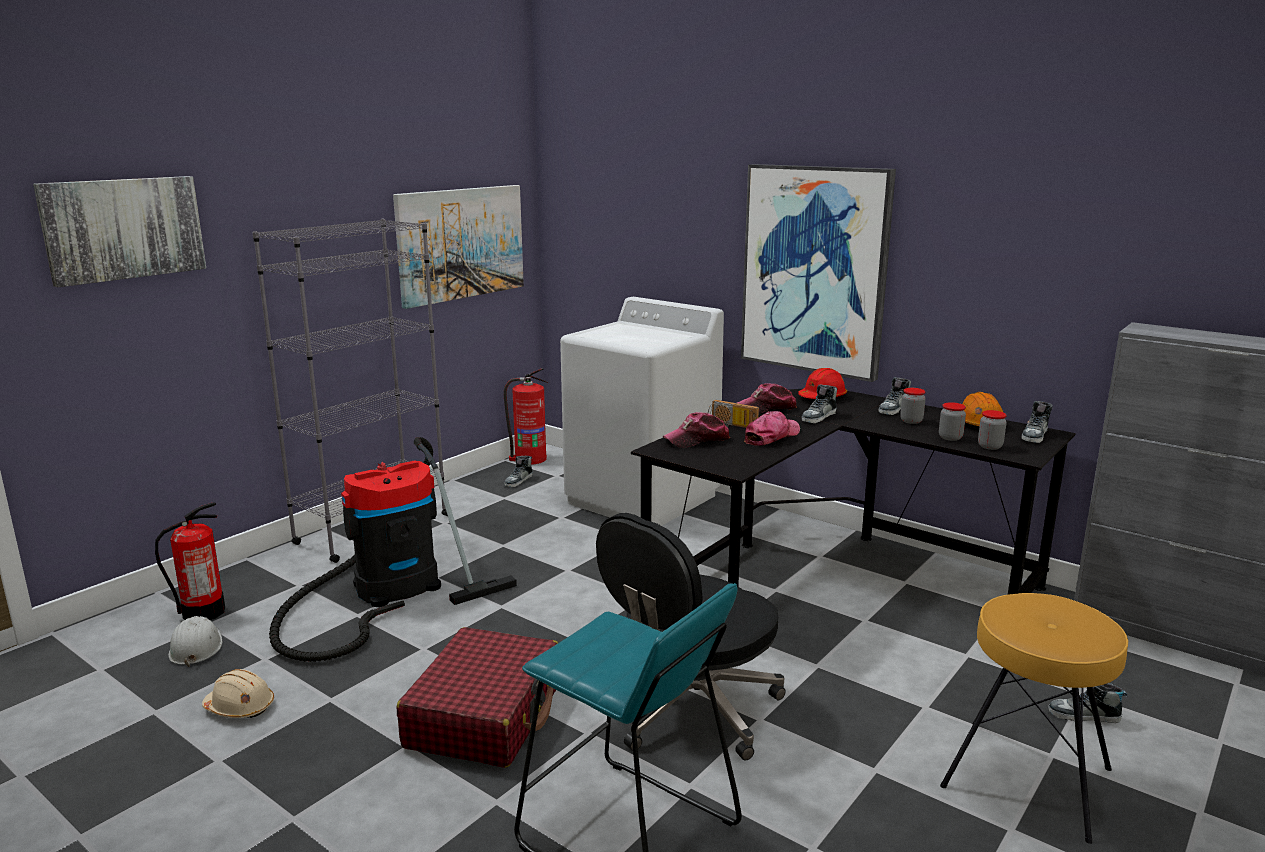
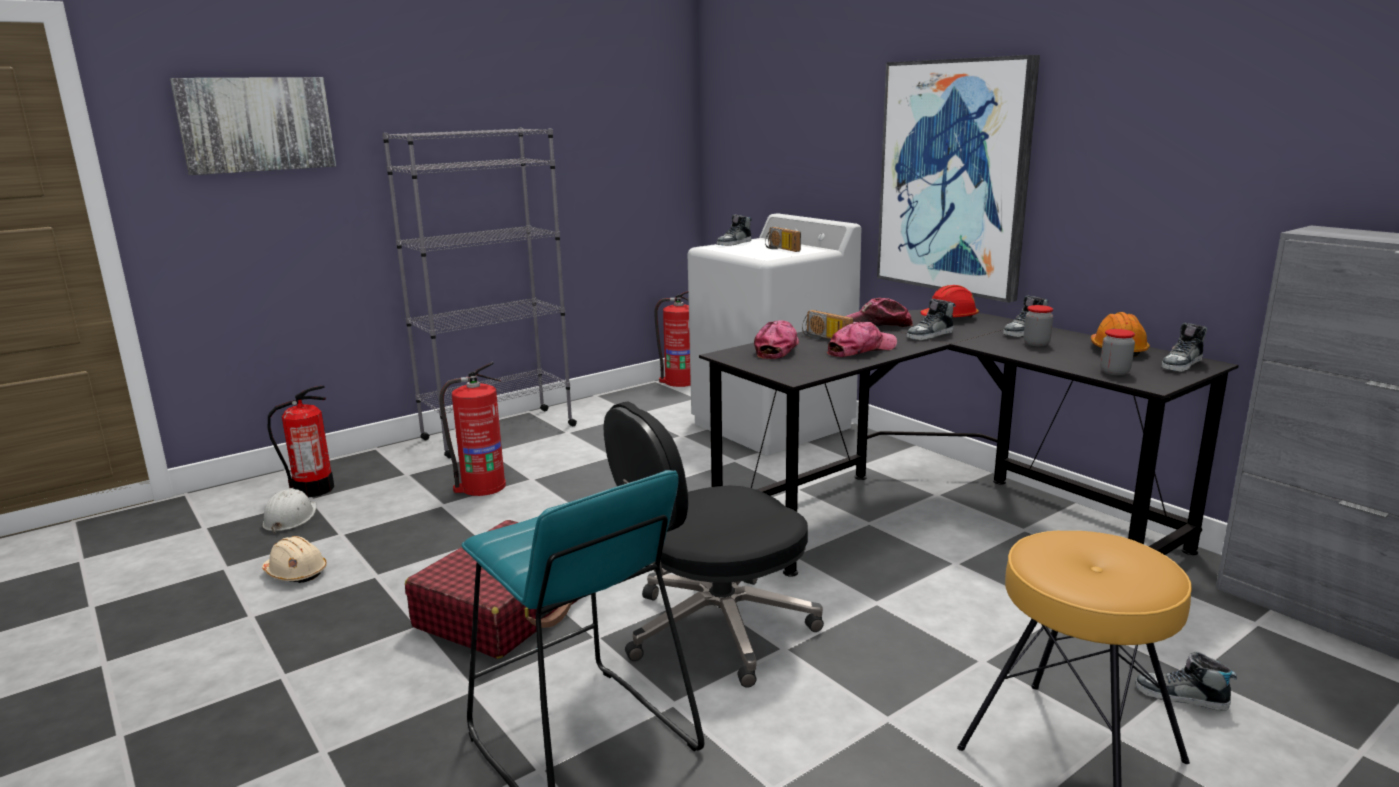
camera: 15 degrees right, 0 degrees up
vacuum cleaner [269,437,517,662] -> fire extinguisher [439,362,506,496]
picture [393,185,524,309] -> none
shoe [504,456,533,487] -> shoe moved to [716,214,752,246]
cap [663,412,730,448] -> cap turned 120 degrees clockwise [754,320,799,359]
jar [939,402,966,441] -> none
none -> radio [765,227,801,252]

